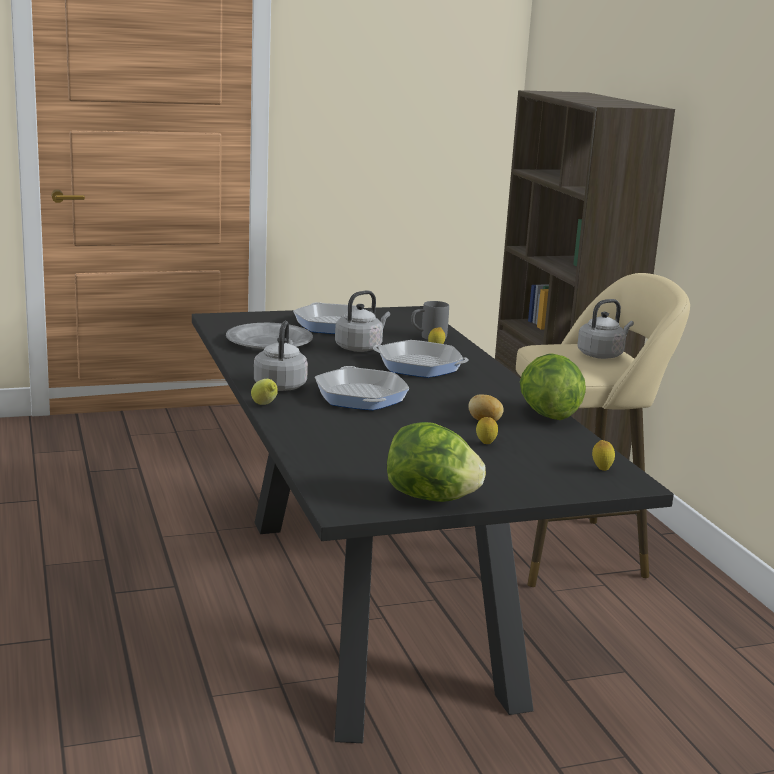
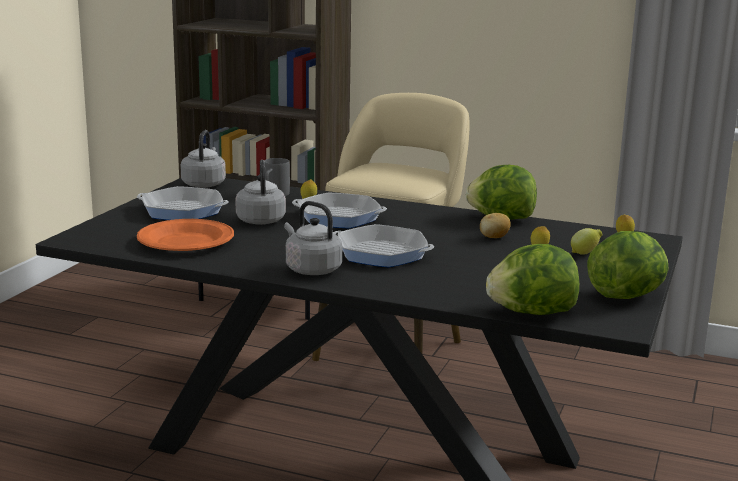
camera: 50 degrees left, 0 degrees up
grey plate [226,323,313,349] -> orange plate [137,219,234,251]
lemon [251,379,278,405] -> lemon moved to [571,228,603,255]
frying pan [373,340,469,378] -> frying pan turned 45 degrees clockwise [292,192,387,228]
grey kettle [577,299,634,359] -> grey kettle moved to [180,130,226,188]
none -> lettuce [486,244,580,315]

